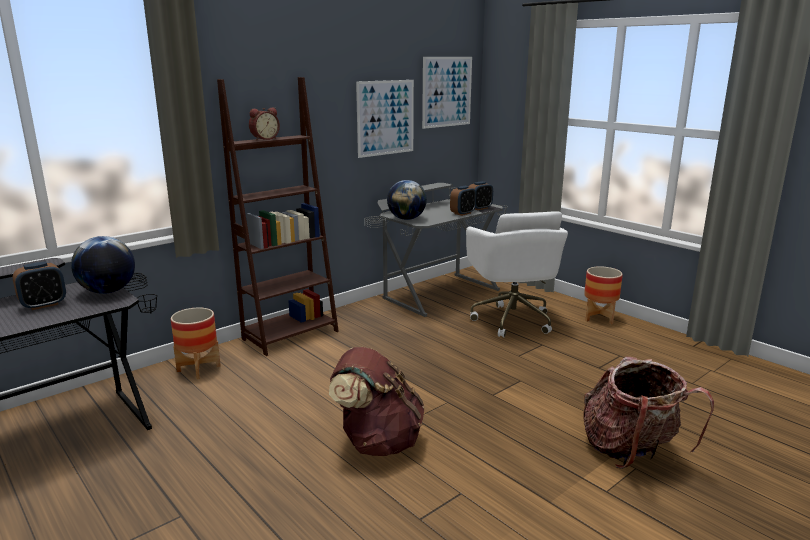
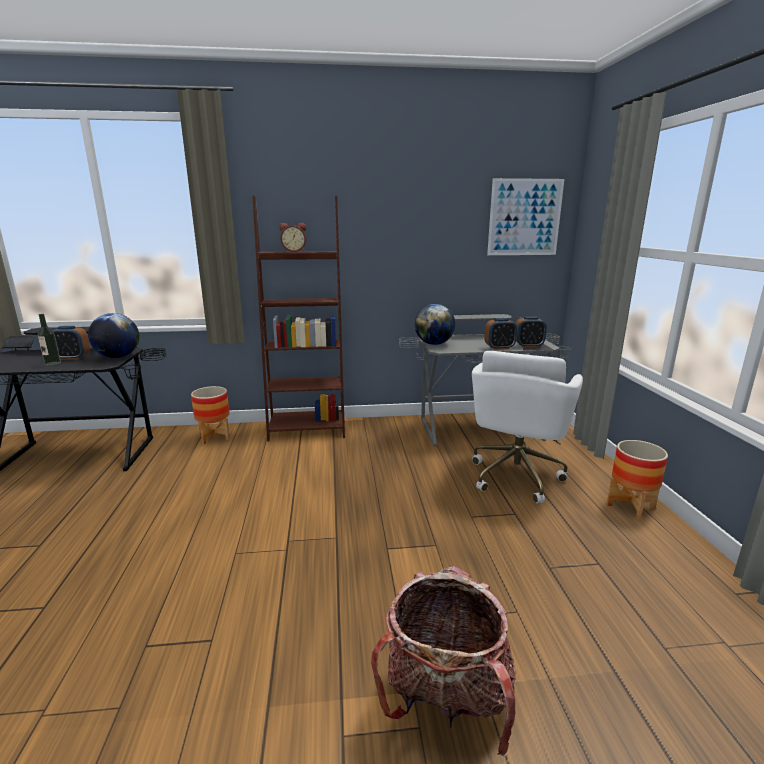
camera: 35 degrees right, 0 degrees up
brown backpack [329,347,425,456] -> none
picture [356,80,414,158] -> none
none -> bottle [38,314,61,366]

